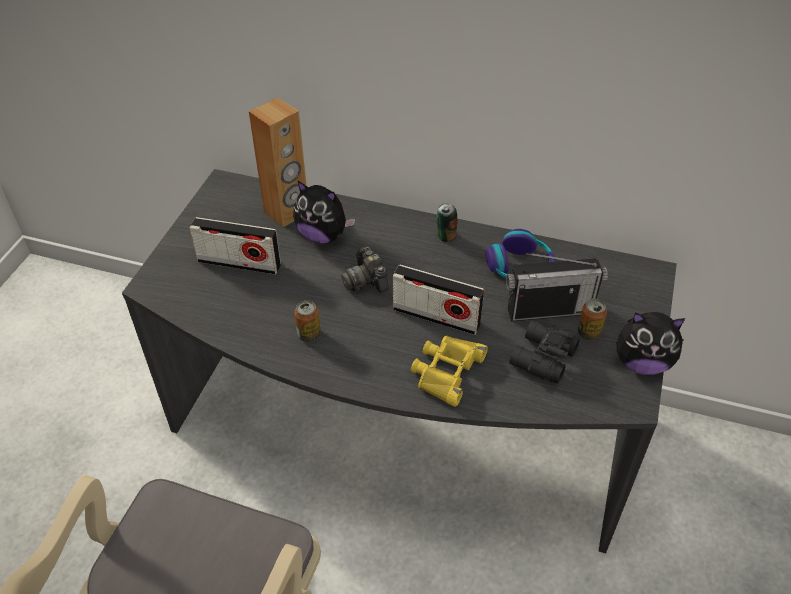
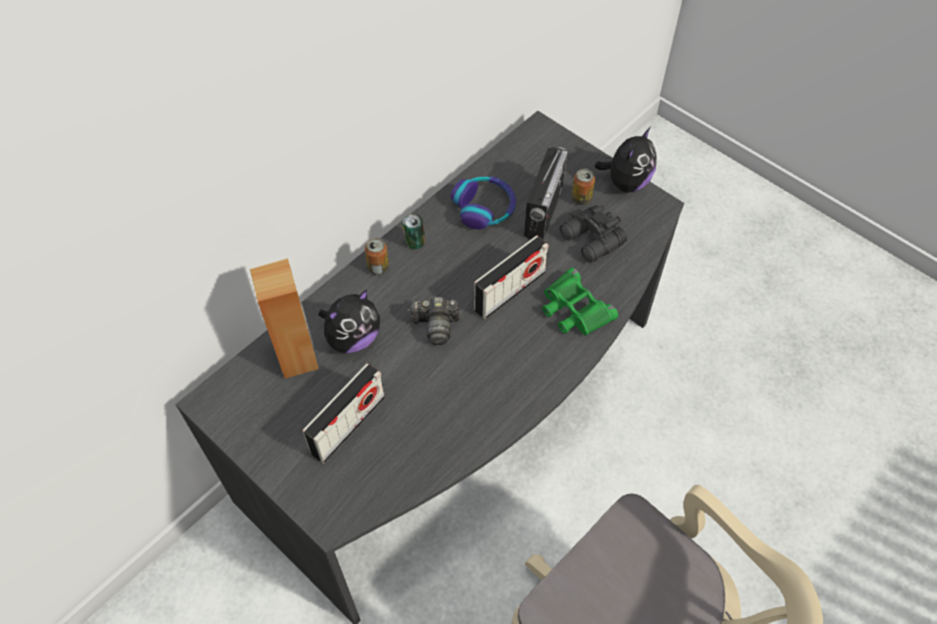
camera: 65 degrees left, 10 degrees up
can [294,300,321,342] -> can moved to [365,238,389,275]
yellow binoculars [411,336,488,407] -> green binoculars [542,268,618,336]

